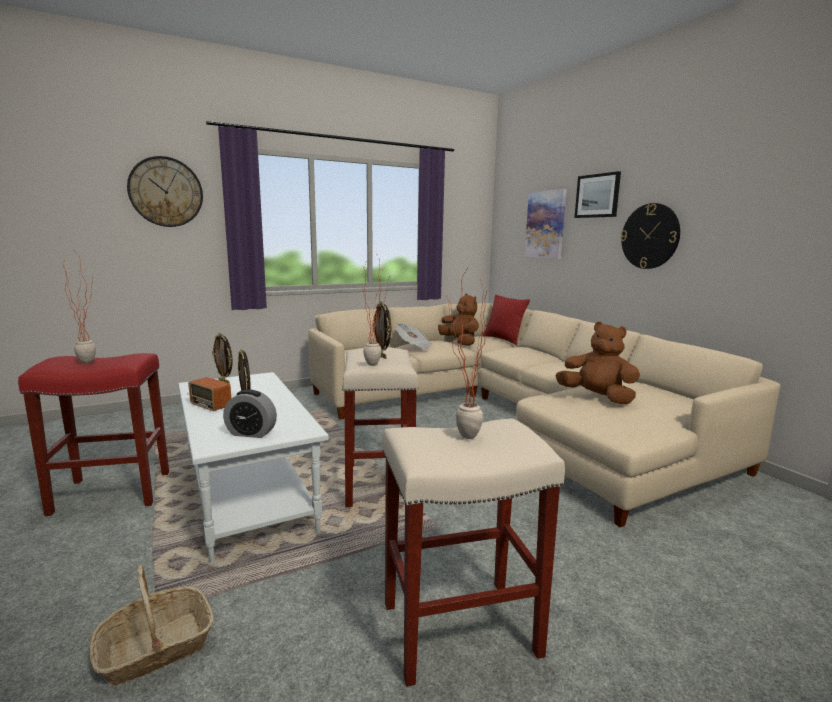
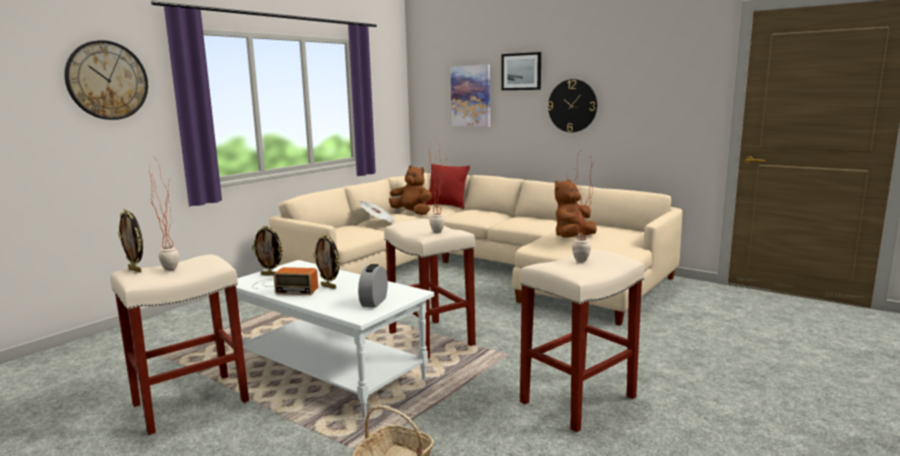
camera: 25 degrees left, 0 degrees up
red stool [18,353,169,516] -> beige stool [110,254,249,435]
alarm clock [223,389,277,438] -> alarm clock turned 120 degrees clockwise [358,264,388,308]
picture frame [373,301,391,359] -> picture frame moved to [118,209,143,272]
brown plush toy [556,322,640,404] -> brown plush toy turned 60 degrees counterclockwise [555,179,597,238]

